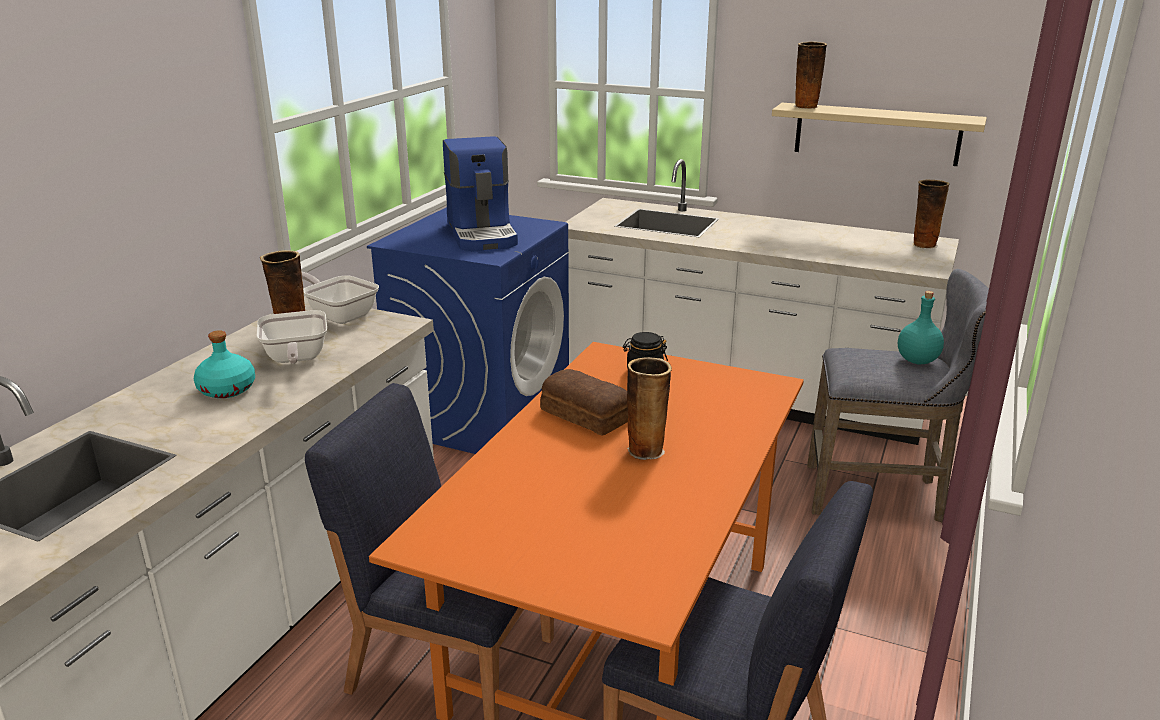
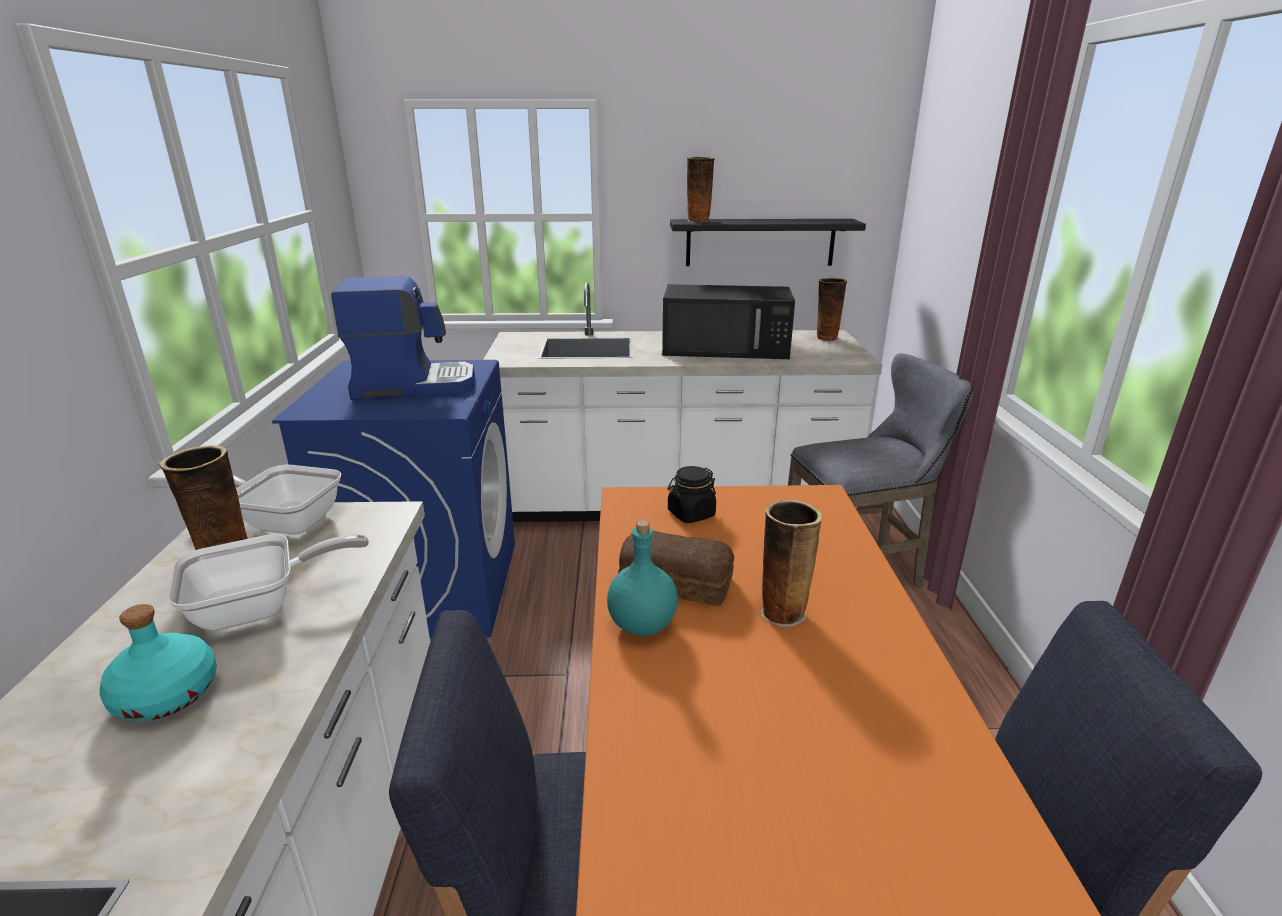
camera: 25 degrees left, 0 degrees up
frying pan [257,310,327,364] -> frying pan turned 75 degrees counterclockwise [168,534,369,631]
coffee machine [443,136,518,251] -> coffee machine turned 60 degrees counterclockwise [331,276,475,400]
beige shelf [772,103,987,166] -> black shelf [670,219,866,266]
turquoise bottle [898,291,944,364] -> turquoise bottle moved to [607,520,678,636]
none -> black microwave [662,284,795,359]

